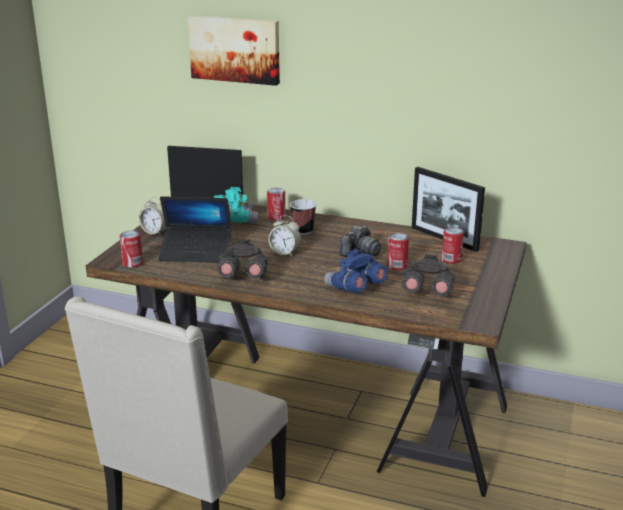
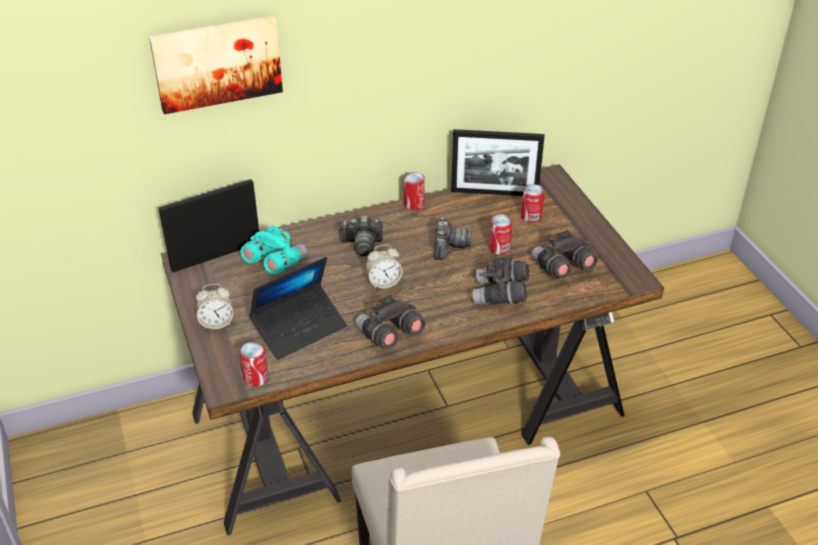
camera: 40 degrees left, 15 degrees up
can [267,188,285,221] -> can moved to [404,172,425,210]
cup [290,199,317,235] -> camera [338,216,383,256]
blue binoculars [324,249,388,293] -> grey binoculars [472,256,529,305]

